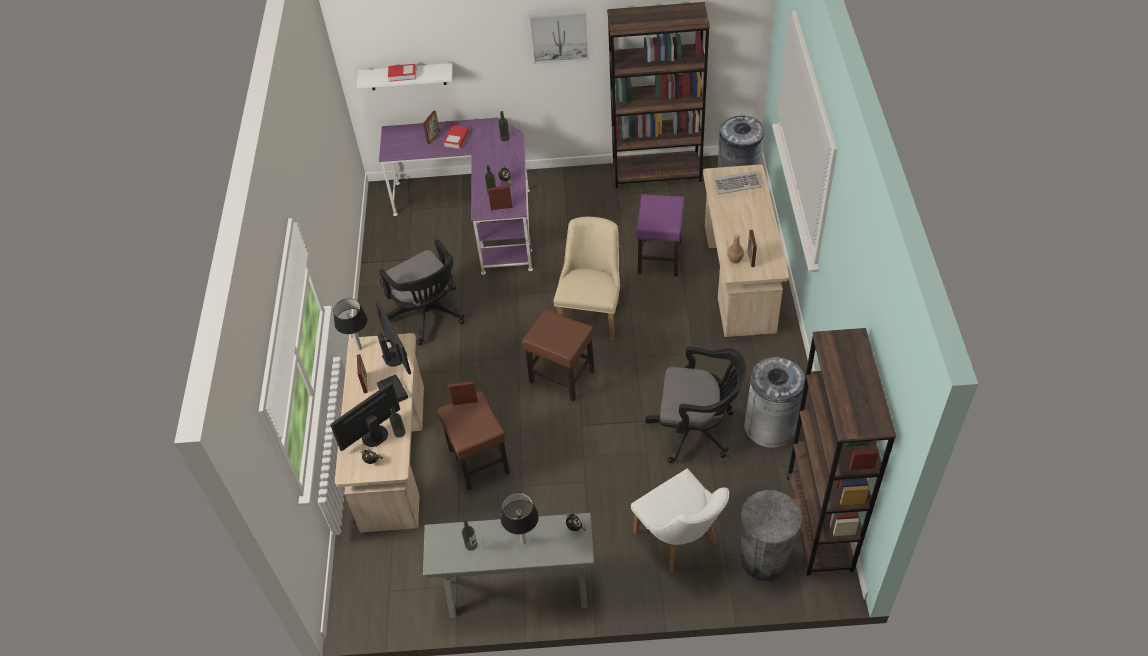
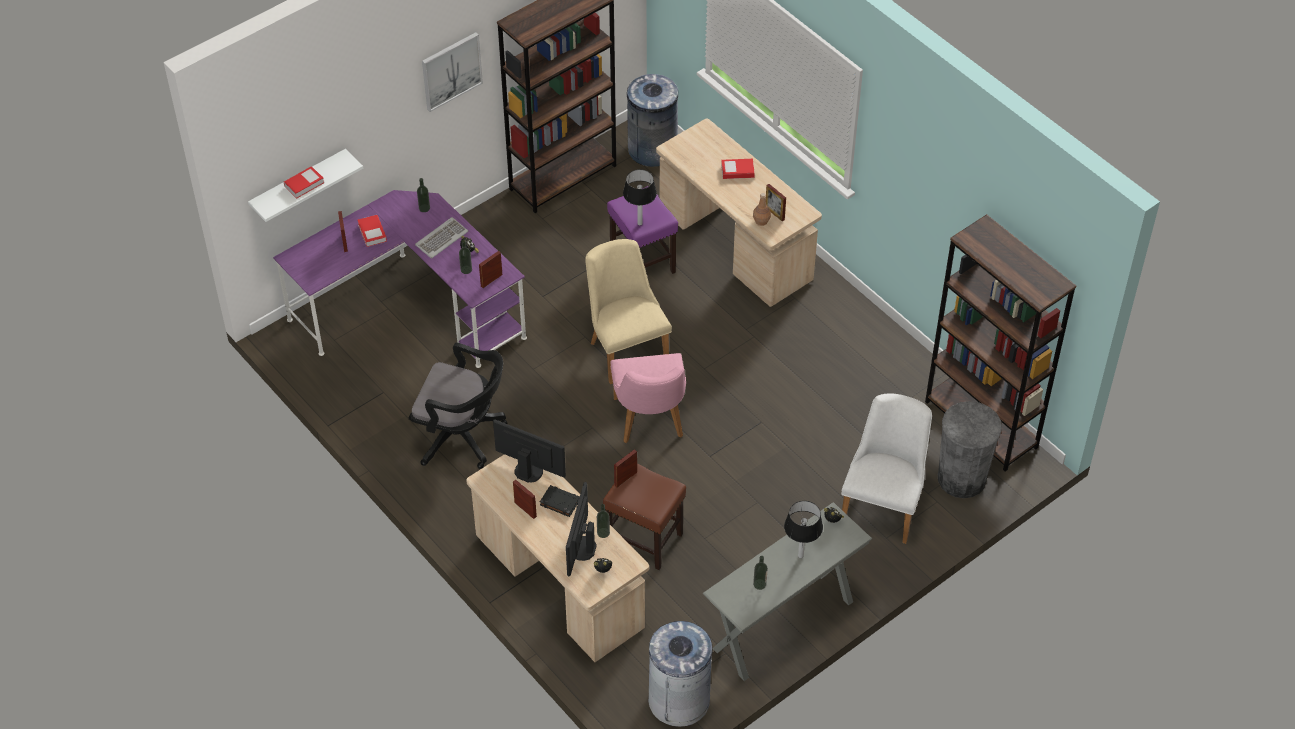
camera: 40 degrees left, 0 degrees up
table lamp [333,299,368,350] -> table lamp moved to [623,169,657,225]
brown stool [522,309,595,401] -> pink chair [610,353,686,443]
white chair [631,468,729,573] -> white chair turned 90 degrees counterclockwise [841,394,932,544]
black office chair [645,347,746,463] -> none
keyboard [713,171,761,194] -> keyboard moved to [415,217,468,258]
grey trash can [744,357,805,448] -> grey trash can moved to [648,621,713,727]
none -> book [721,159,755,179]

